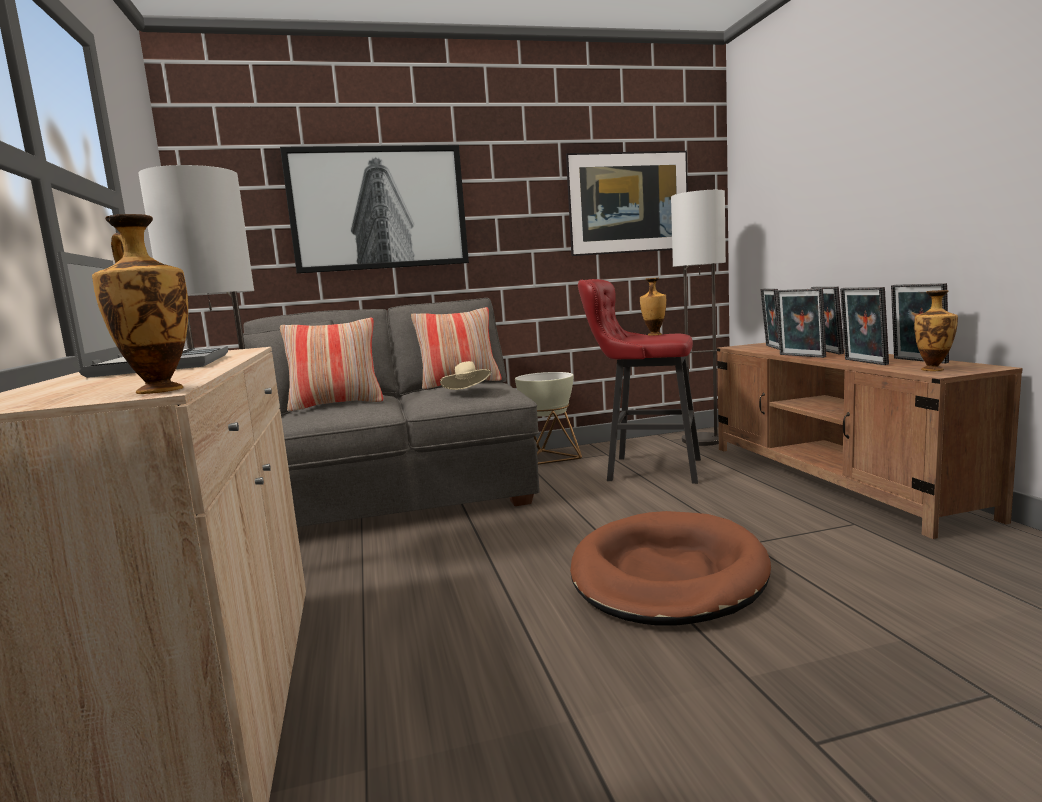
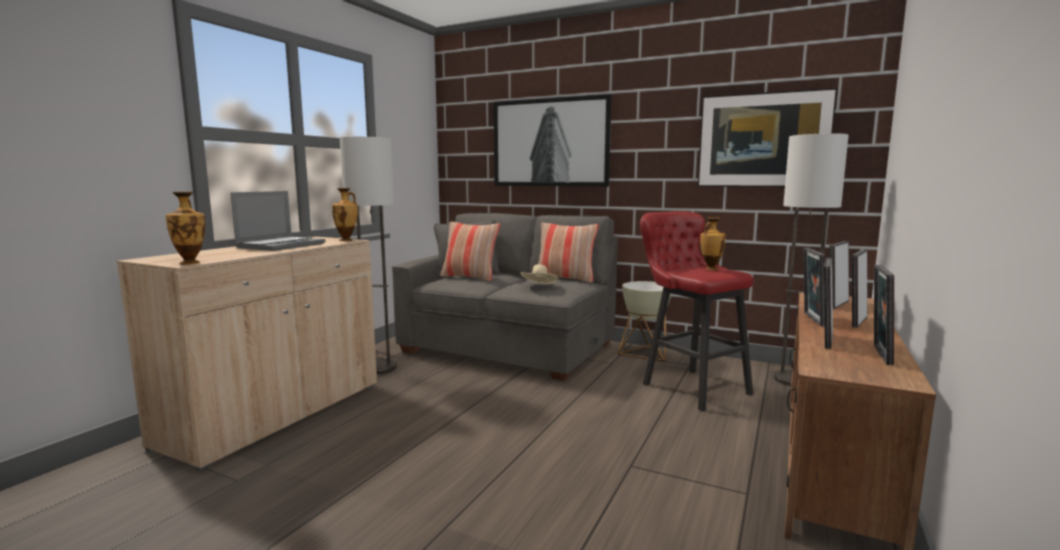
camera: 40 degrees right, 0 degrees up
brown dog bed [570,511,771,626] -> none
vase [914,290,958,371] -> vase moved to [332,188,358,241]

